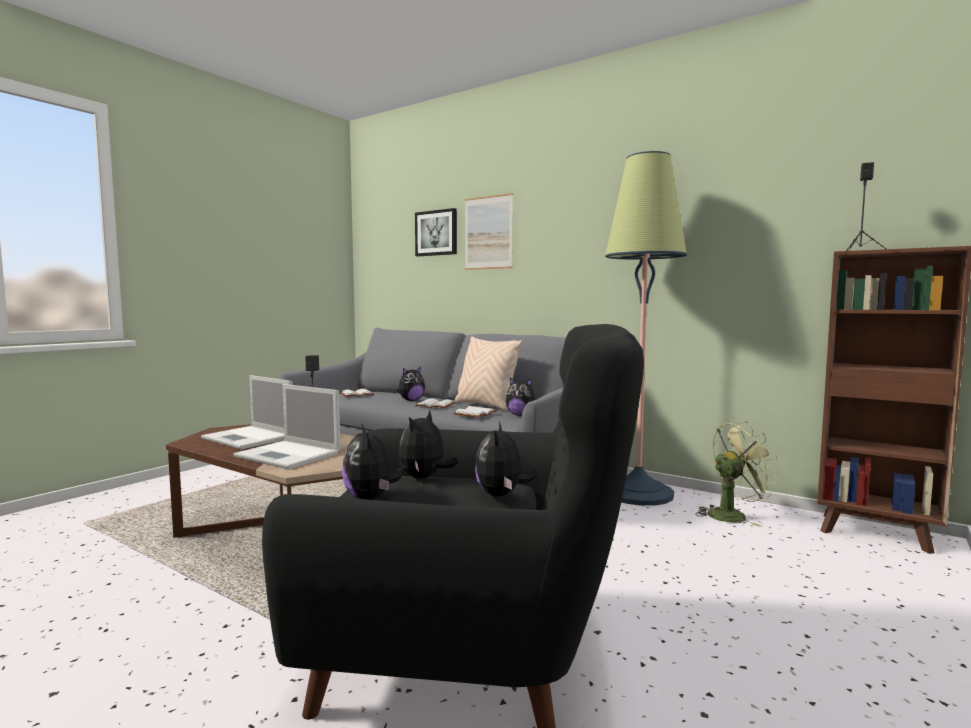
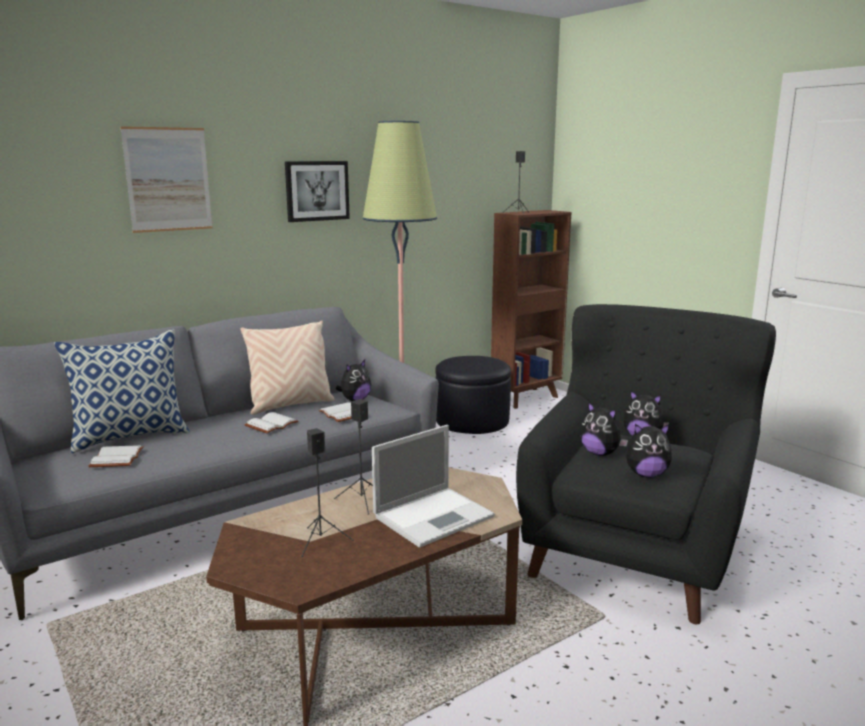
camera: 70 degrees left, 10 degrees up
laptop [201,375,293,450] -> black speaker [301,428,353,557]
plush toy [397,367,425,401] -> none
picture [415,208,457,256] -> picture moved to [285,161,350,222]
green fan [695,421,780,527] -> black ottoman [435,356,511,434]
none -> pillow [54,329,190,453]

